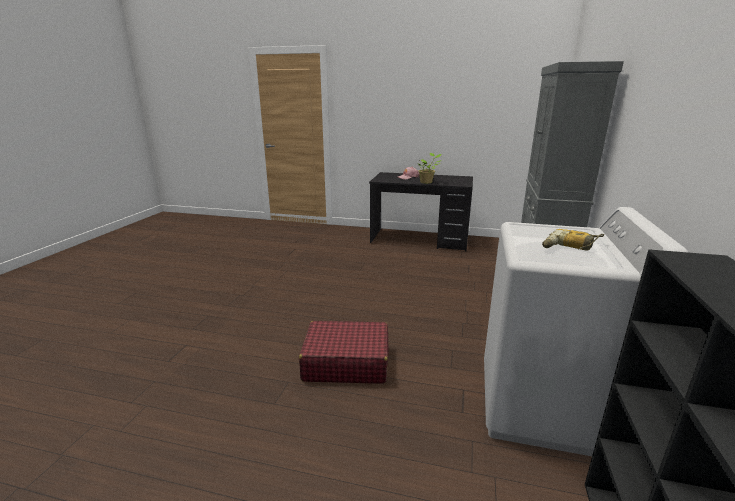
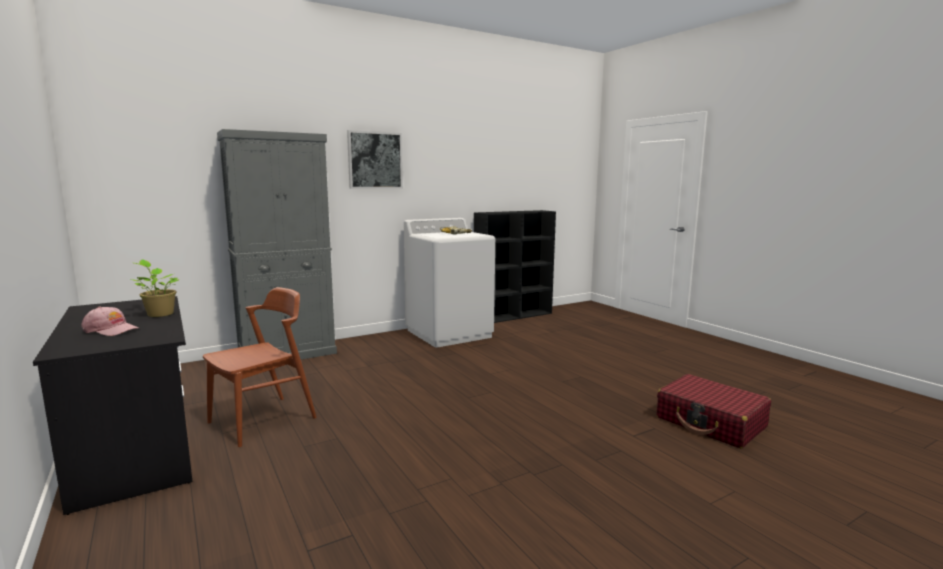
camera: 135 degrees left, 10 degrees down
red suitcase [299,321,388,384] -> red suitcase moved to [656,374,771,448]
none -> brown chair [203,287,317,447]
none -> picture [347,130,403,189]

